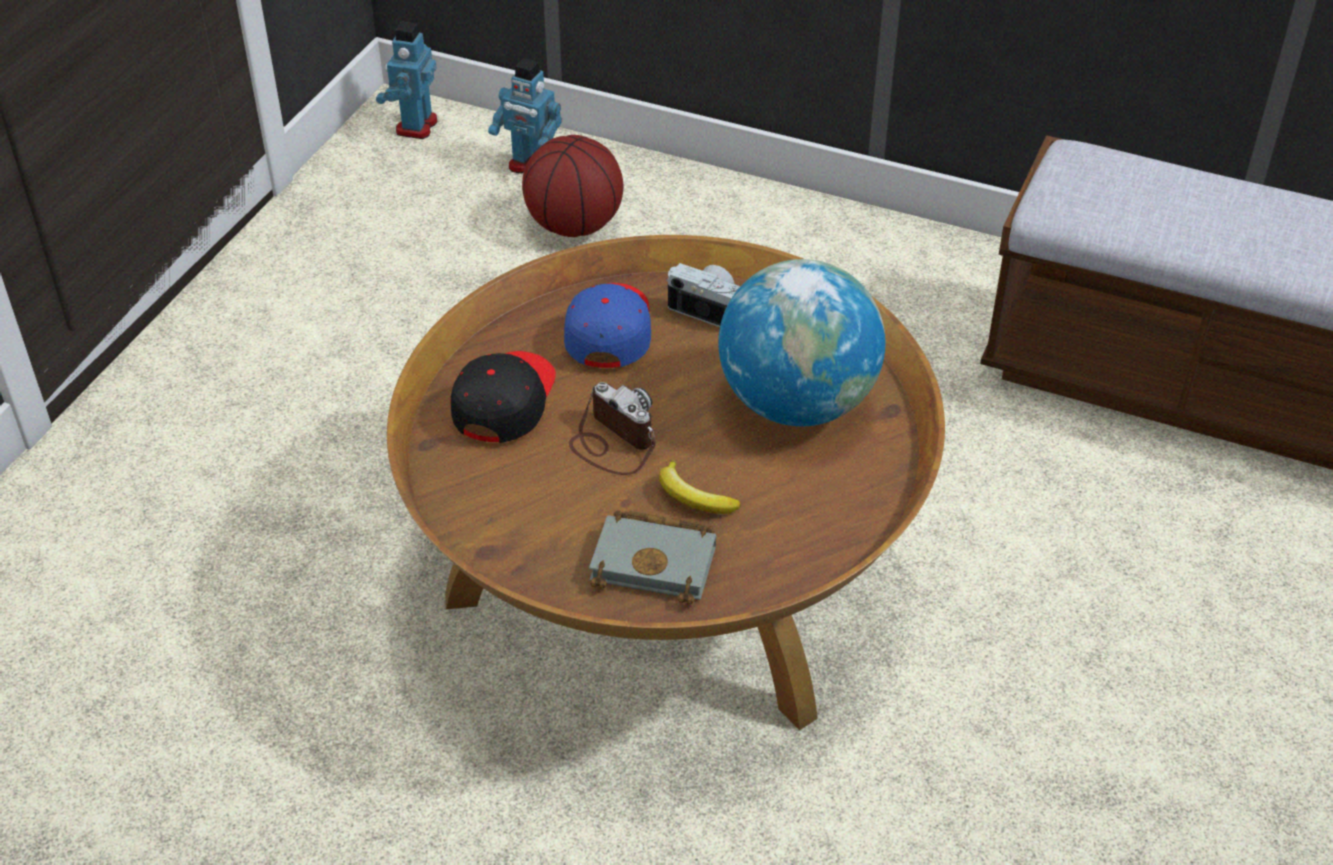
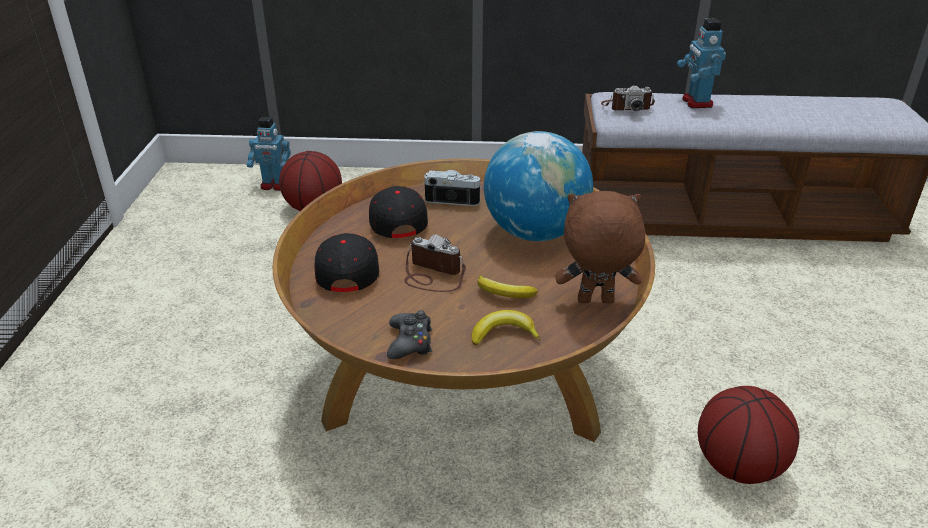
camera: 20 degrees left, 10 degrees down
toy robot [376,22,437,139] -> toy robot moved to [677,18,726,108]
blue cap [564,283,651,368] -> black cap [369,186,428,238]
grey book [589,510,716,604] -> banana [472,310,541,346]
none -> black game controller [387,310,432,359]
none -> brown plush toy [555,191,645,303]
none -> camera [601,85,655,111]
none -> basketball [698,386,799,484]

